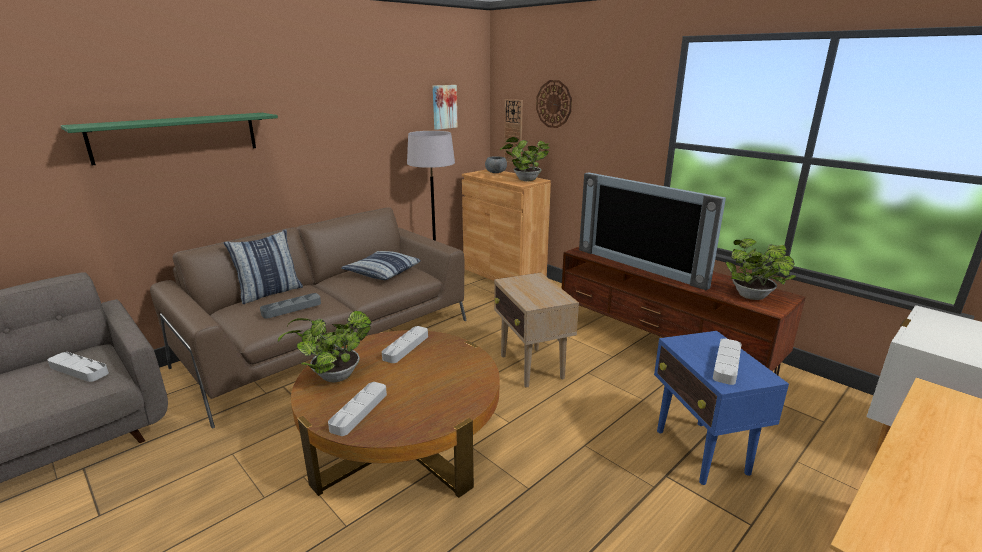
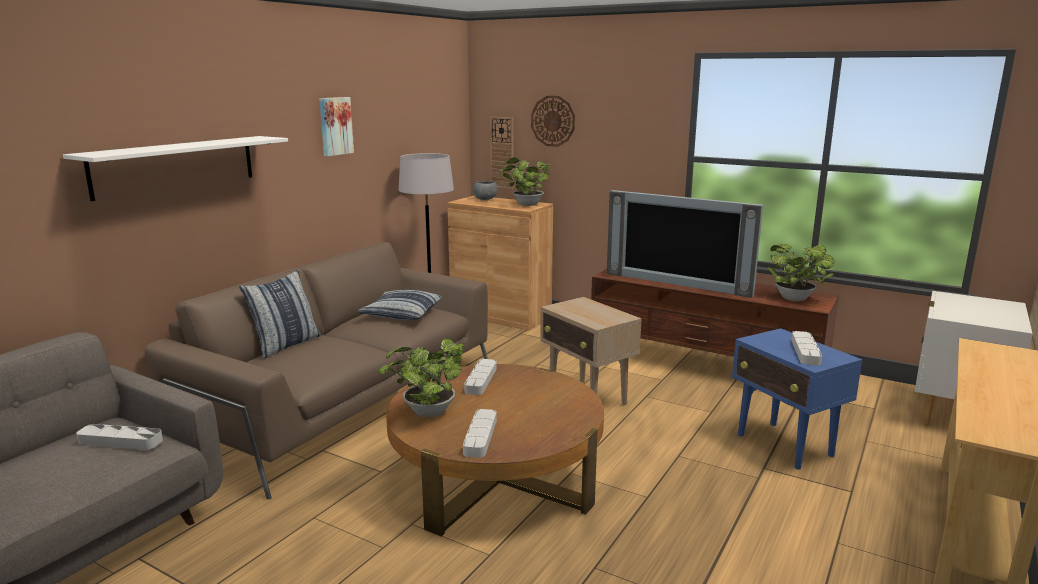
camera: 15 degrees left, 5 degrees down
green shelf [61,113,278,165] -> white shelf [63,136,288,201]
grey tray [260,293,321,319] -> none
picture [433,85,458,130] -> picture moved to [319,97,354,156]

